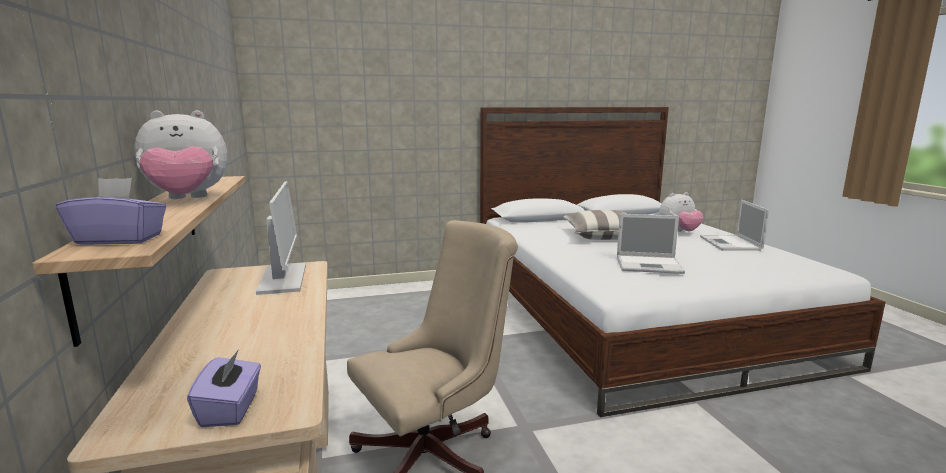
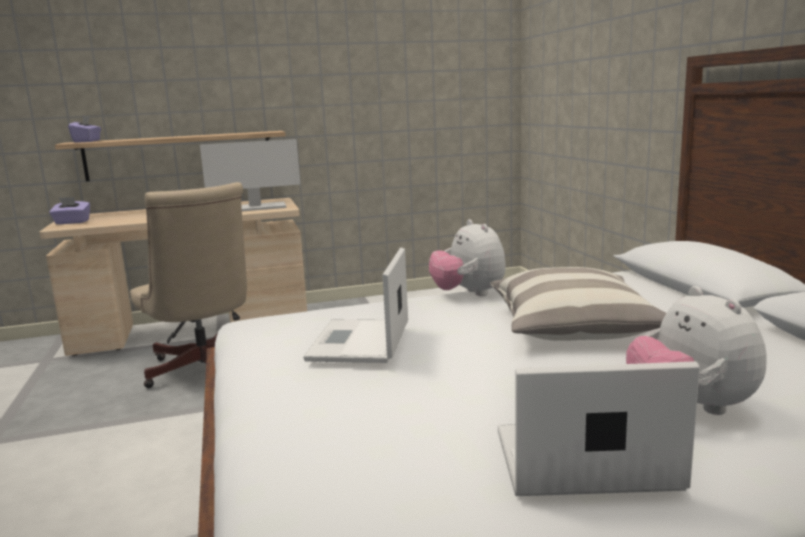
camera: 90 degrees right, 0 degrees up
plush toy [134,110,227,199] -> plush toy moved to [429,219,506,296]

